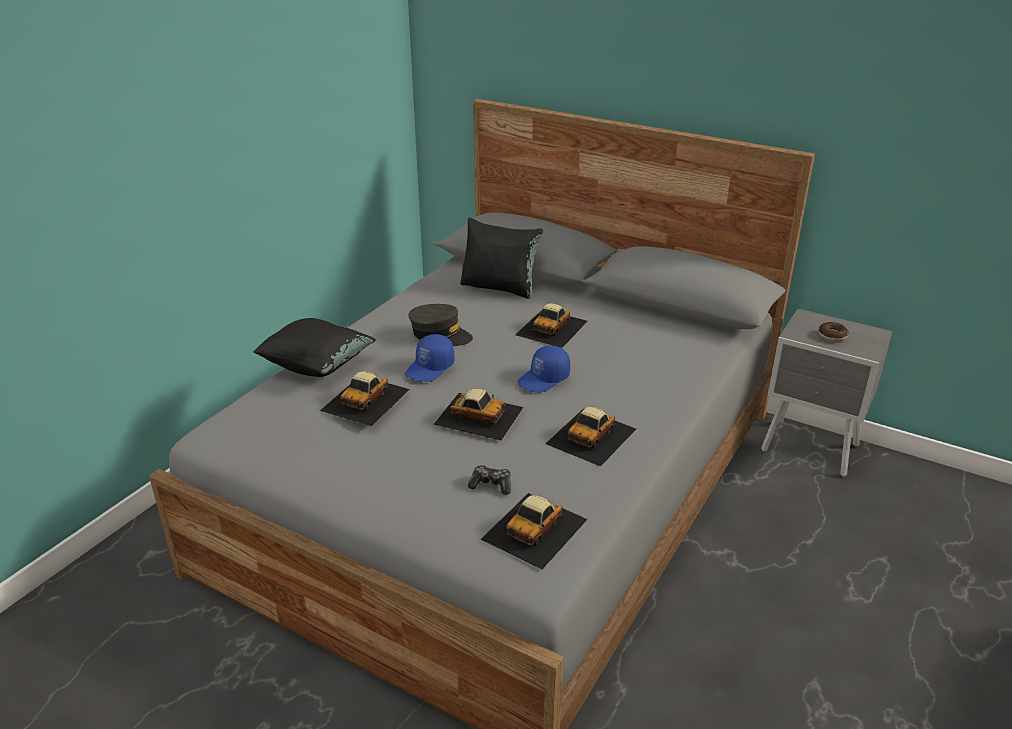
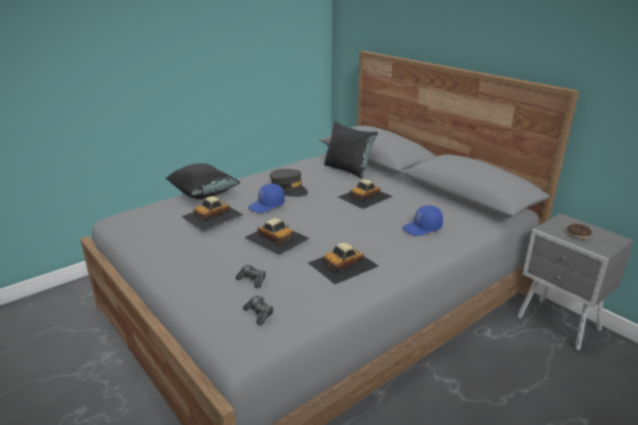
camera: 20 degrees right, 5 degrees down
toy car [481,493,588,569] -> game controller [243,296,274,325]
blue cap [518,346,570,393] -> blue cap moved to [402,205,443,236]

